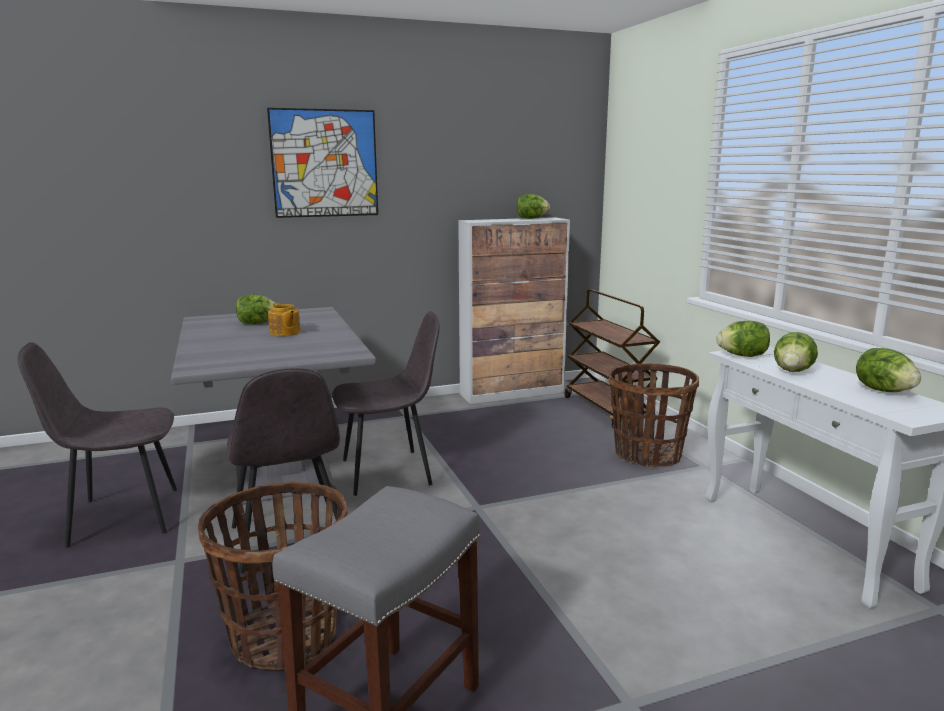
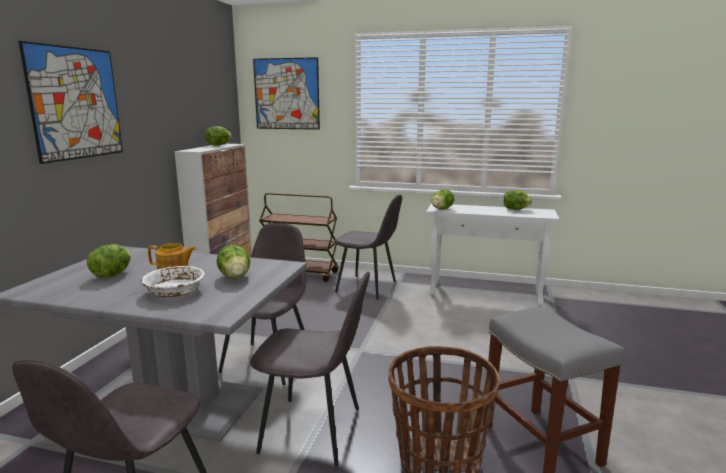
camera: 55 degrees left, 0 degrees up
basket [609,363,699,467] -> grey chair [334,195,402,299]
lettuce [774,332,818,372] -> lettuce moved to [217,245,250,278]
none -> white bowl [141,266,205,297]
none -> picture [253,57,320,130]

